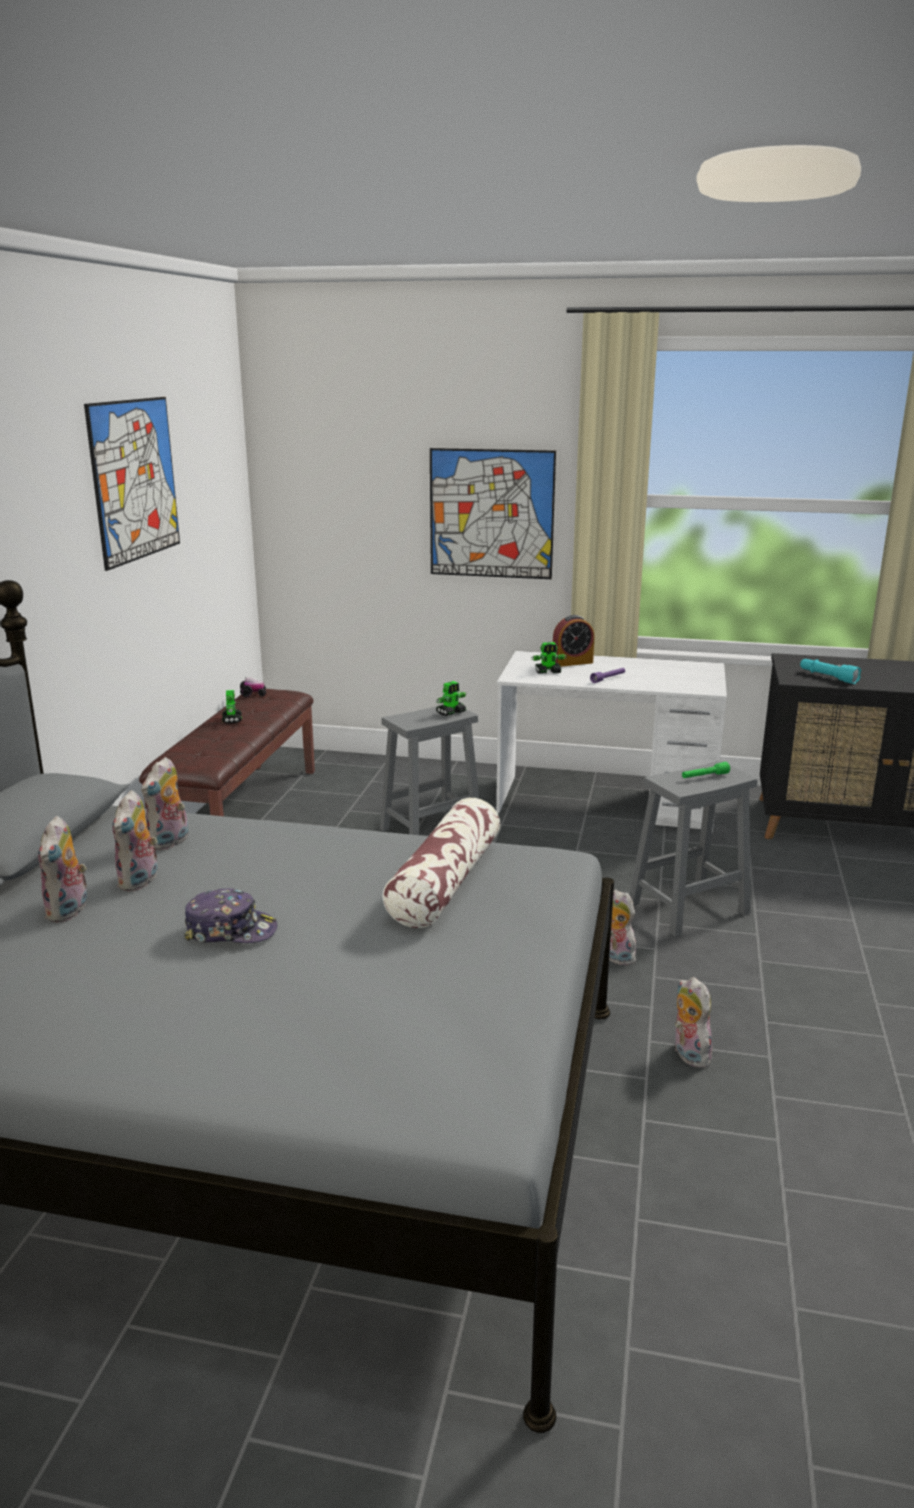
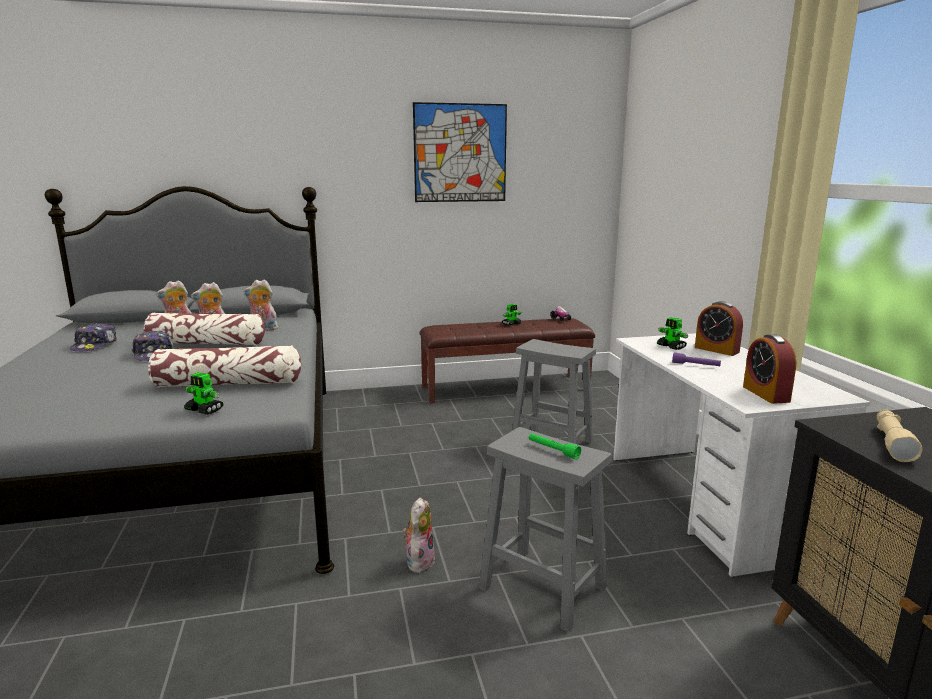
camera: 65 degrees right, 5 degrees down
picture [430,448,556,579] -> none
toy robot [436,681,467,716] -> toy robot moved to [184,372,223,415]
plush toy [675,977,712,1068] -> none
turquoise flashlight [800,659,861,684] -> beige flashlight [876,410,922,462]
none -> cap [70,323,117,352]
none -> pillow [144,313,265,345]
none -> alarm clock [743,334,796,404]

